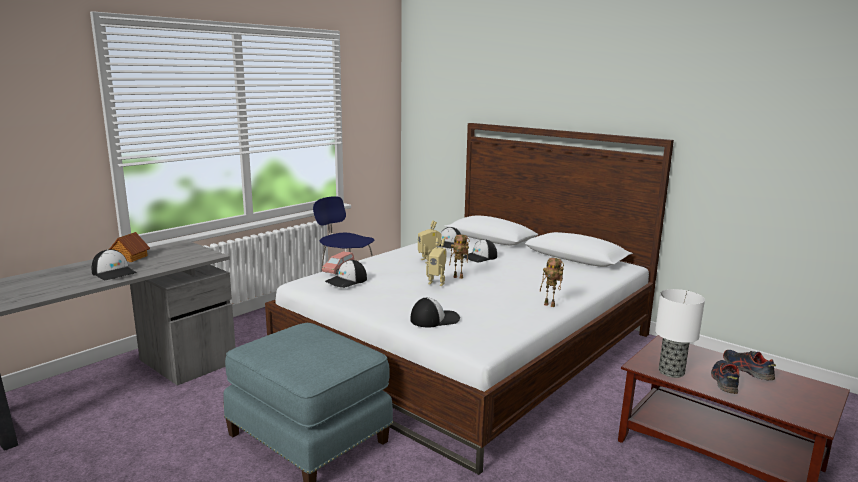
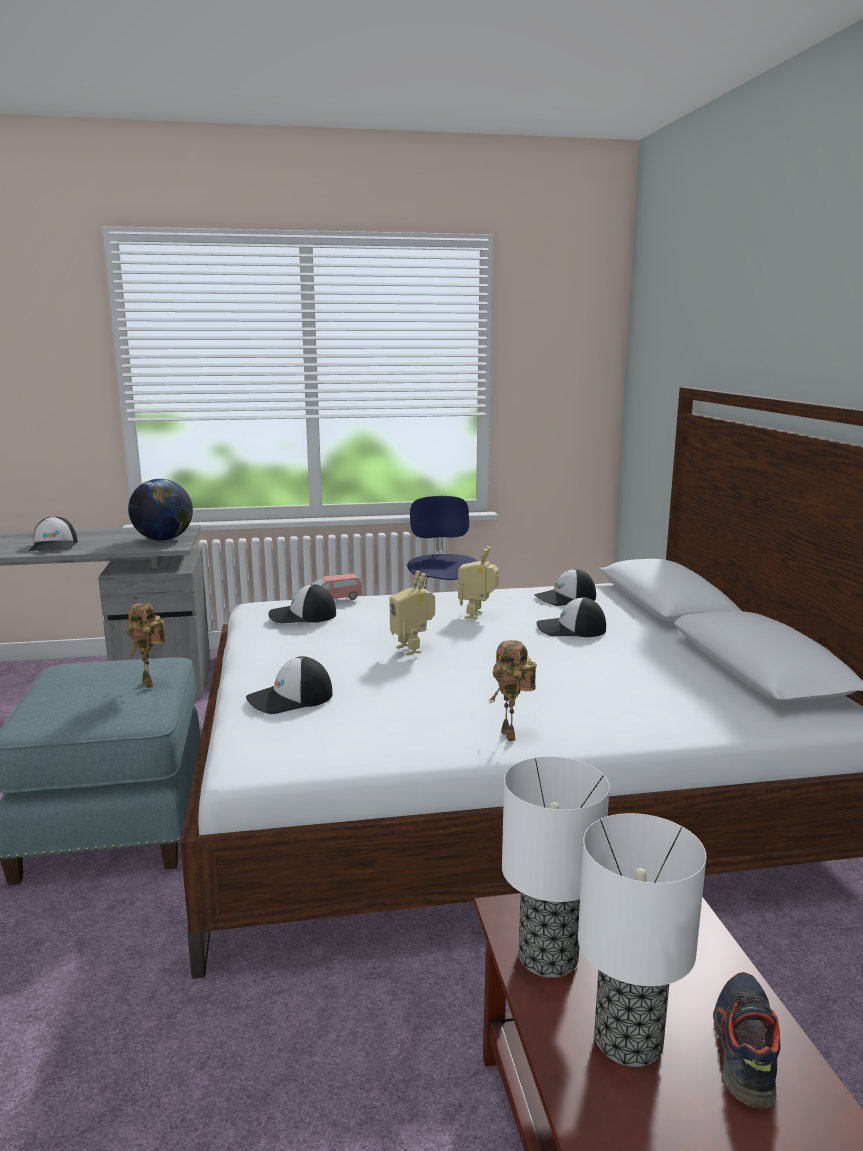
camera: 40 degrees right, 0 degrees up
toy house [110,232,150,262] -> none
cap [410,298,460,327] -> cap turned 135 degrees clockwise [246,656,333,714]
toy robot [449,234,470,279] -> toy robot moved to [126,603,166,688]
shoe [711,360,740,394] -> table lamp [578,813,706,1067]
none -> globe [128,479,193,541]

